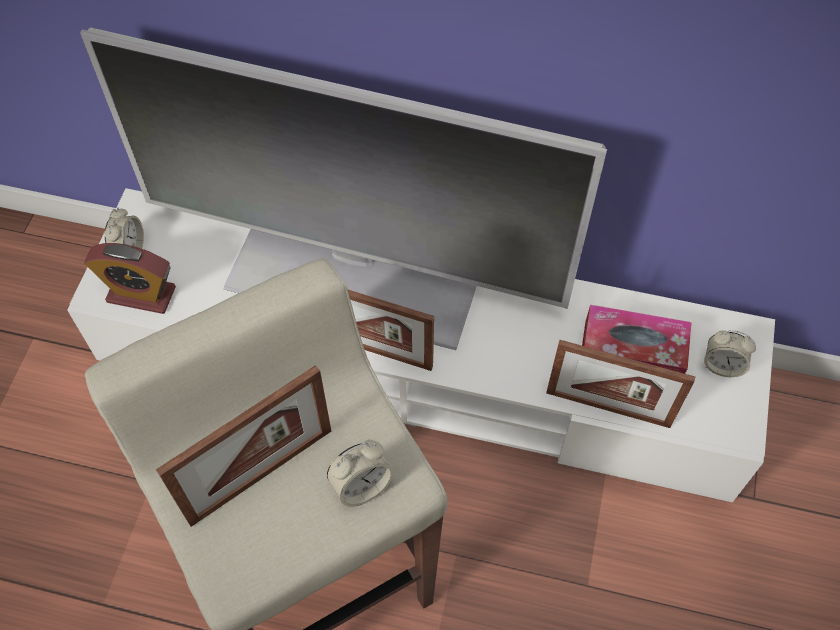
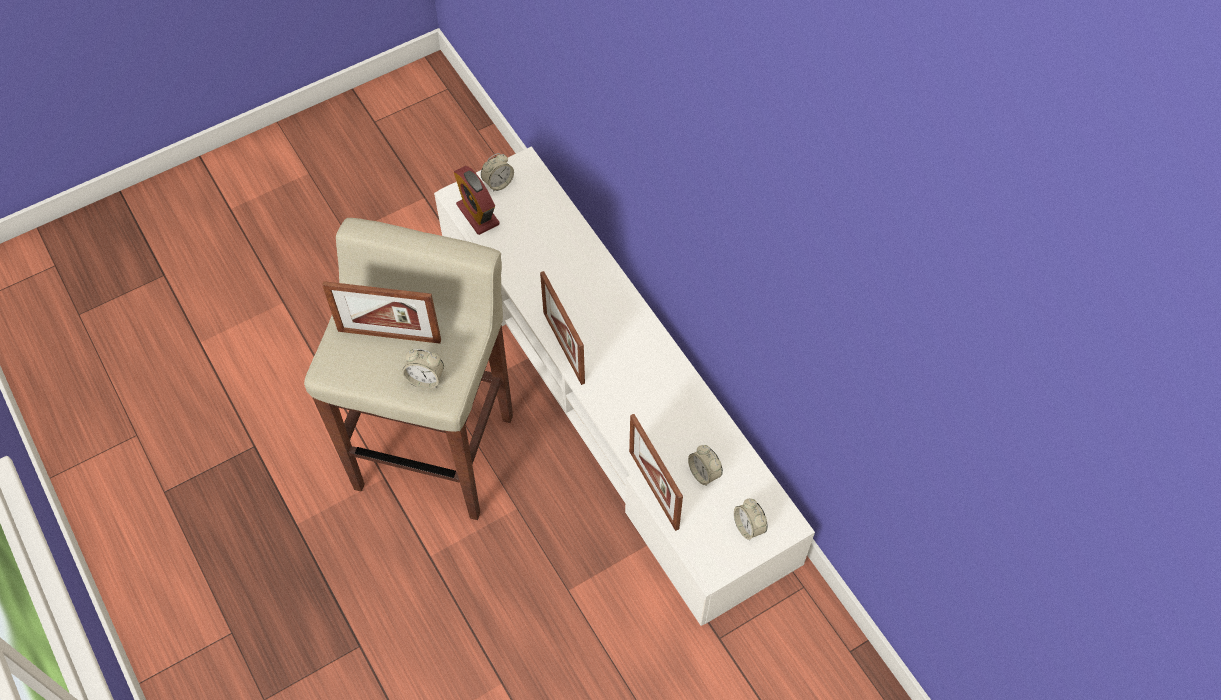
camera: 45 degrees right, 0 degrees up
television [80,27,607,350] -> none
tissue box [582,305,692,374] -> alarm clock [688,445,723,485]

